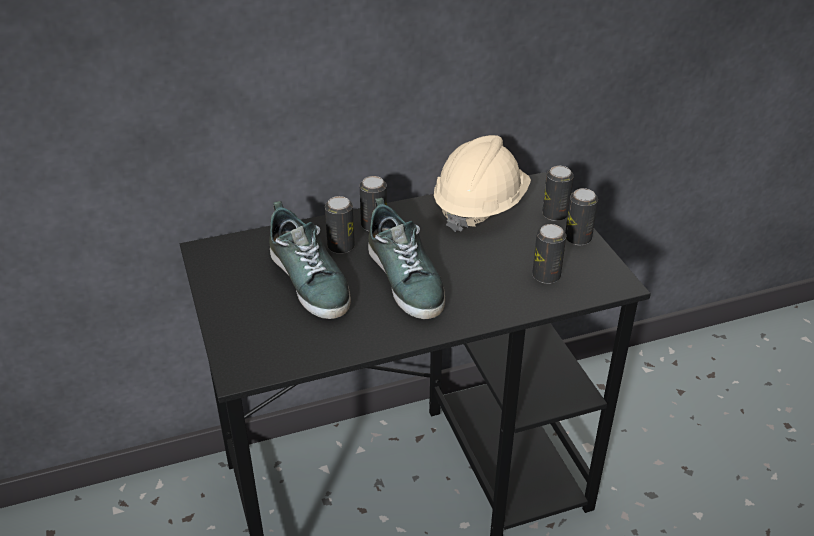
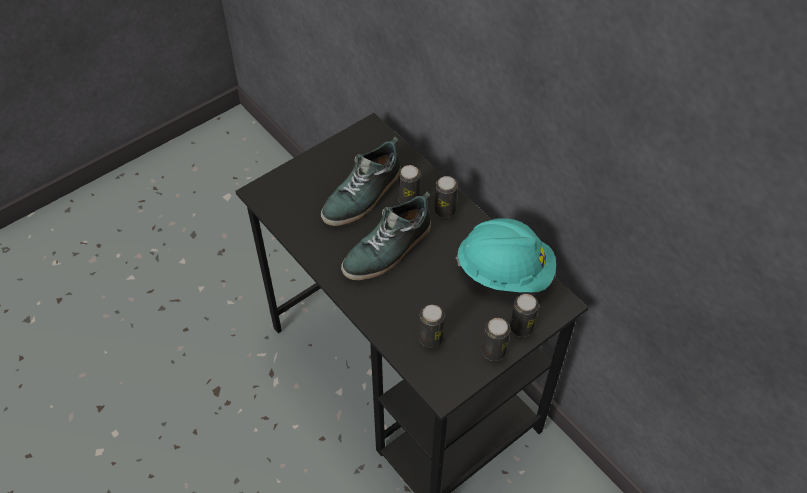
camera: 70 degrees right, 15 degrees up
beige hard hat [434,135,531,232] -> turquoise hard hat [456,218,556,292]

